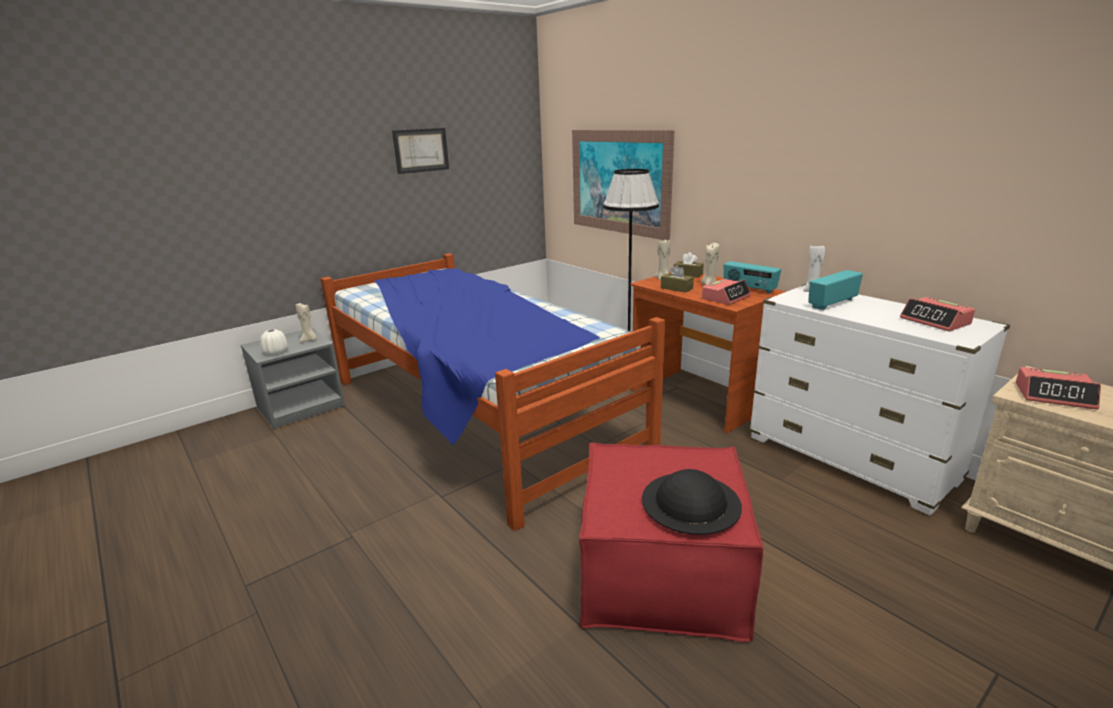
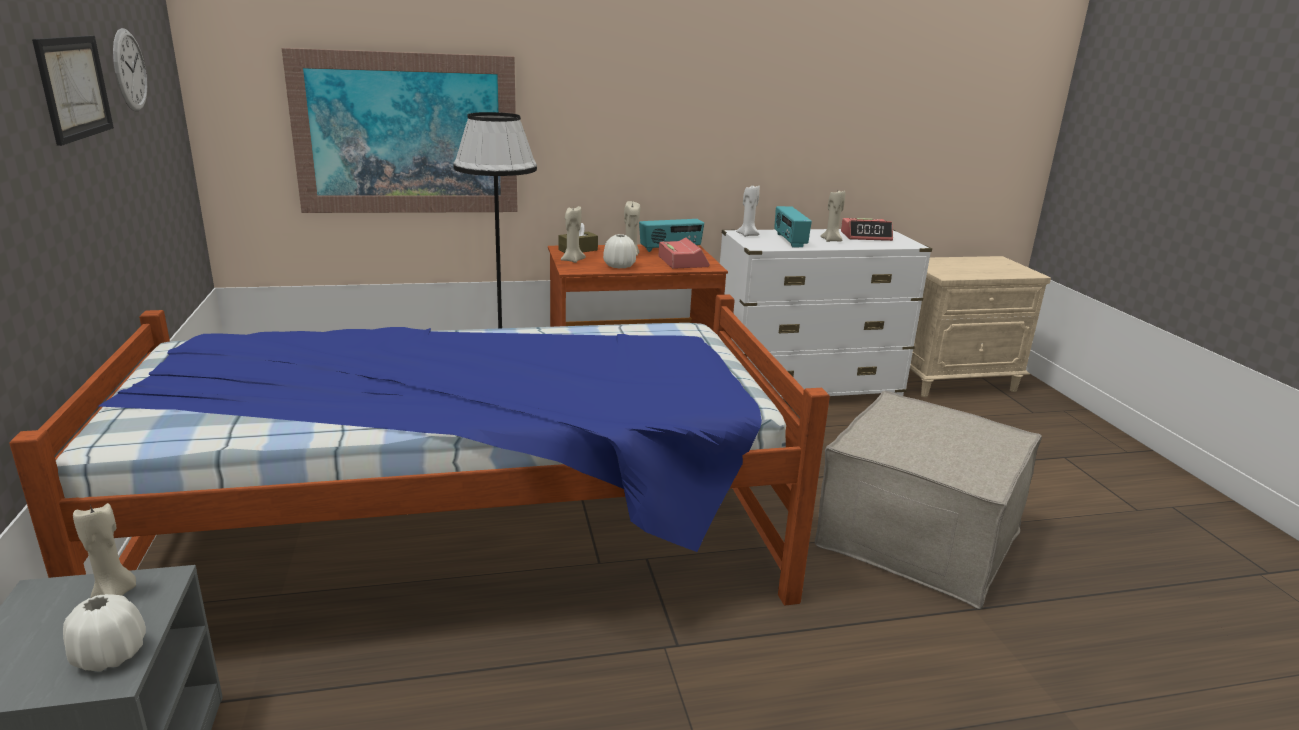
camera: 65 degrees left, 0 degrees up
red ottoman [579,442,763,642] -> beige ottoman [815,391,1042,609]
black hat [642,469,742,535] -> none
brown tissue box [661,265,694,293] -> white vase [603,234,636,269]
alarm clock [1016,367,1101,410] -> none
none -> wall clock [113,28,147,111]
none -> beige candle [820,191,845,242]

